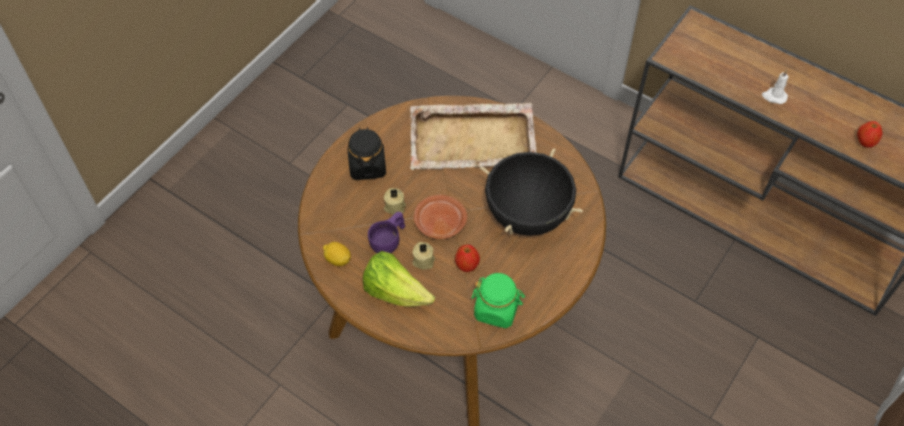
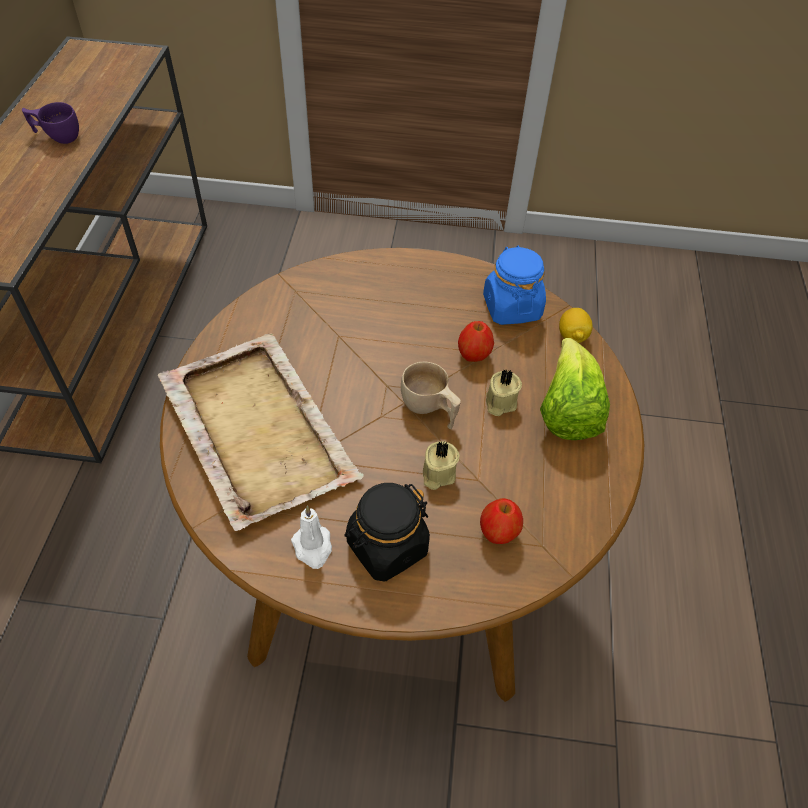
camera: 120 degrees left, 5 degrees down
lemon [323,242,351,266] -> lemon moved to [559,308,593,343]
purple cup [368,212,405,253] -> purple cup moved to [22,102,79,144]
brown plate [414,195,467,239] -> beige cup [401,362,461,429]
green jar [472,273,525,328] -> blue jar [483,246,546,325]
black cooking pot [480,148,583,236] -> none
white candle [762,70,789,104] -> white candle moved to [291,506,332,569]
apple [857,121,883,148] -> apple moved to [480,498,523,544]

